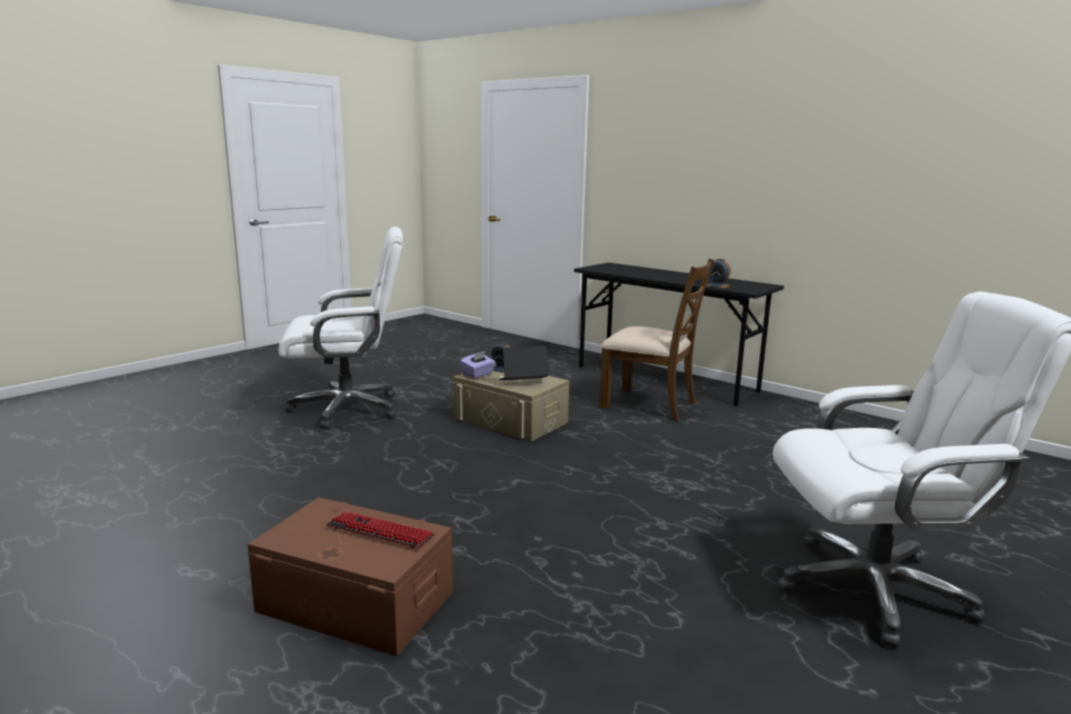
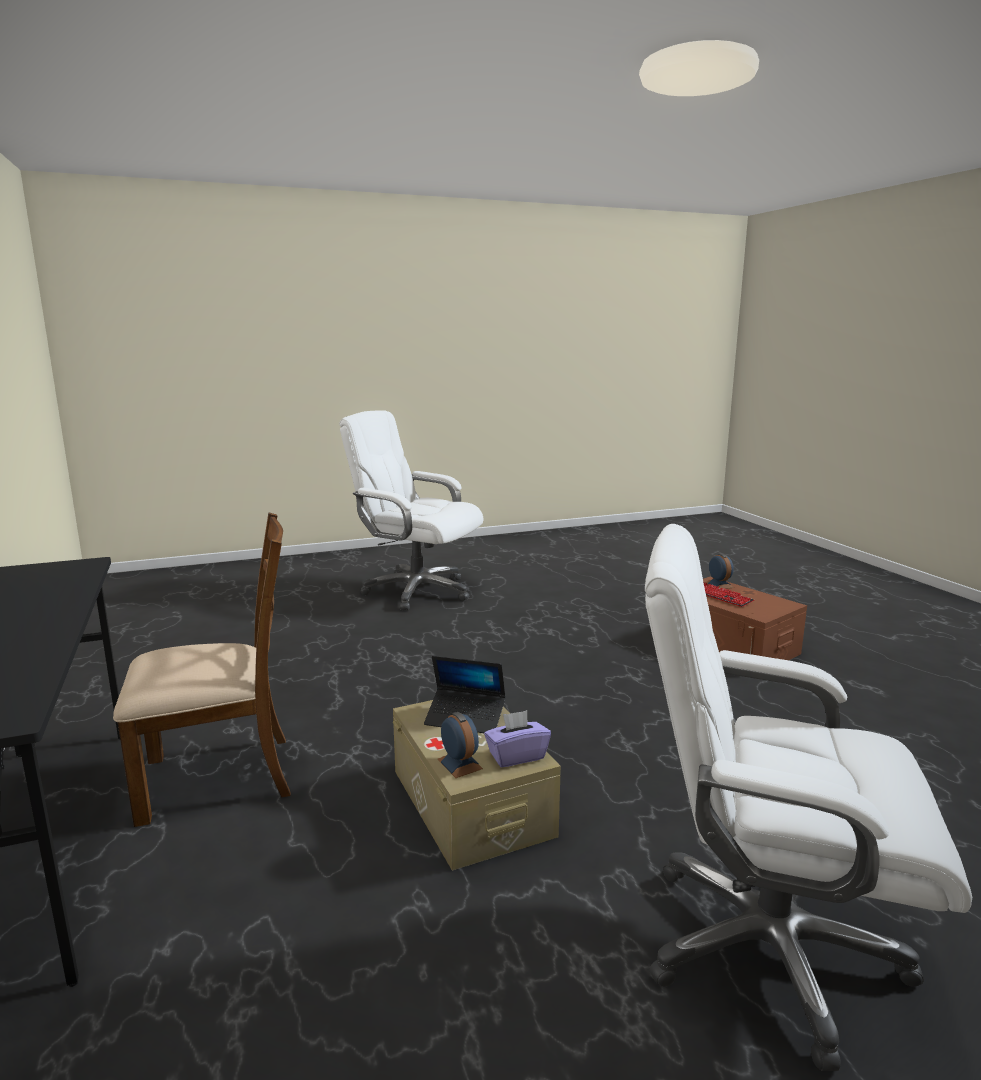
camera: 150 degrees left, 0 degrees up
brown chair [600,259,714,421] -> brown chair turned 105 degrees clockwise [113,513,291,827]
alarm clock [706,259,731,288] -> alarm clock moved to [705,553,734,589]

